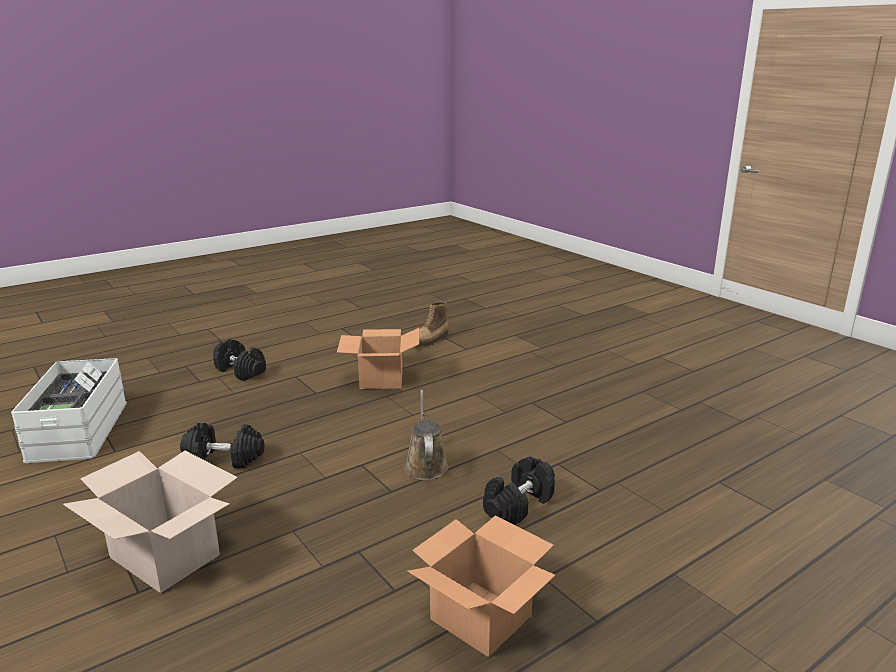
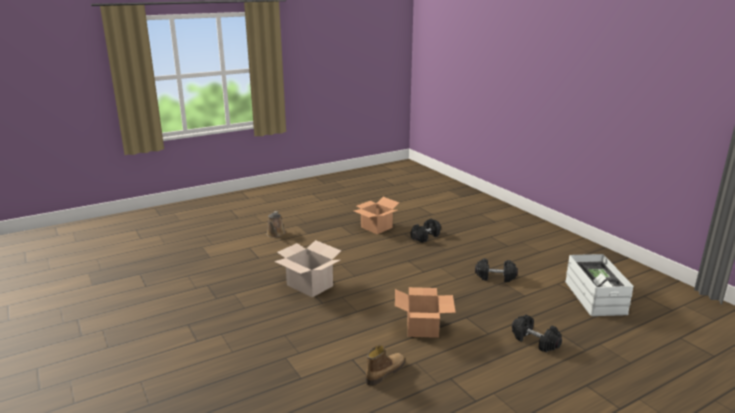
camera: 175 degrees left, 0 degrees up
cardboard box [63,451,238,593] -> cardboard box moved to [274,240,341,297]
brown watering can [404,390,449,480] -> brown watering can moved to [266,211,286,238]
black dumbbell [483,456,555,525] -> black dumbbell moved to [411,219,441,243]

